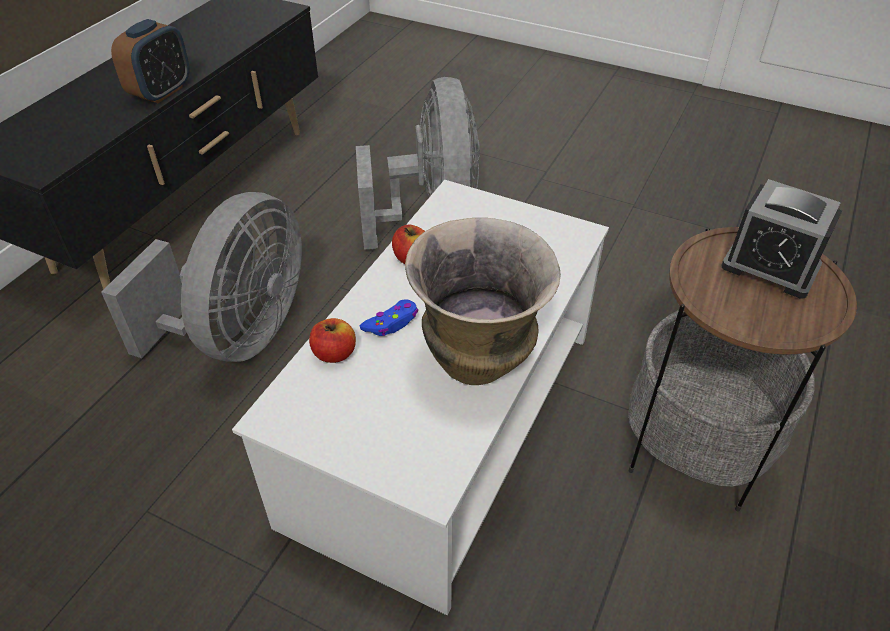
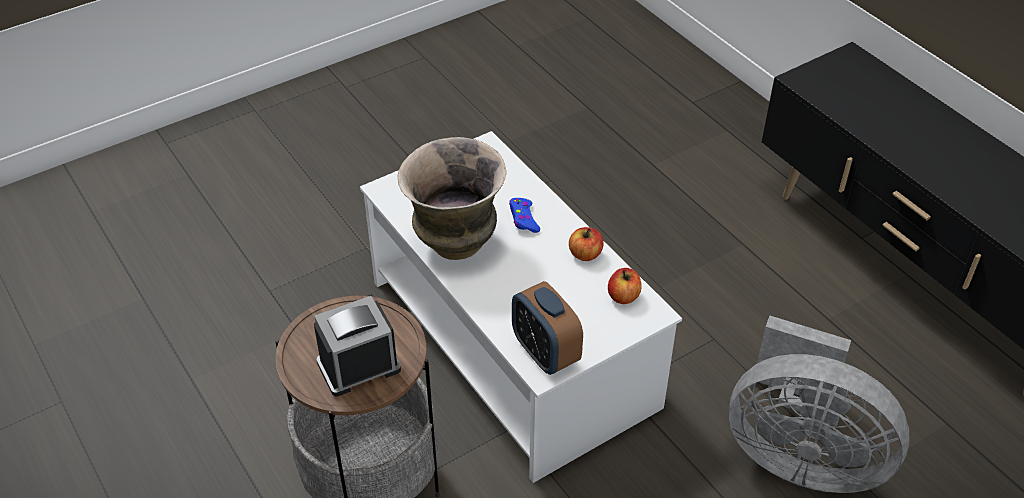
camera: 120 degrees right, 0 degrees up
grey fan [101,192,302,362] -> none
alarm clock [111,19,190,103] -> alarm clock moved to [512,281,583,375]
apple [309,318,356,363] -> apple moved to [608,268,642,304]

